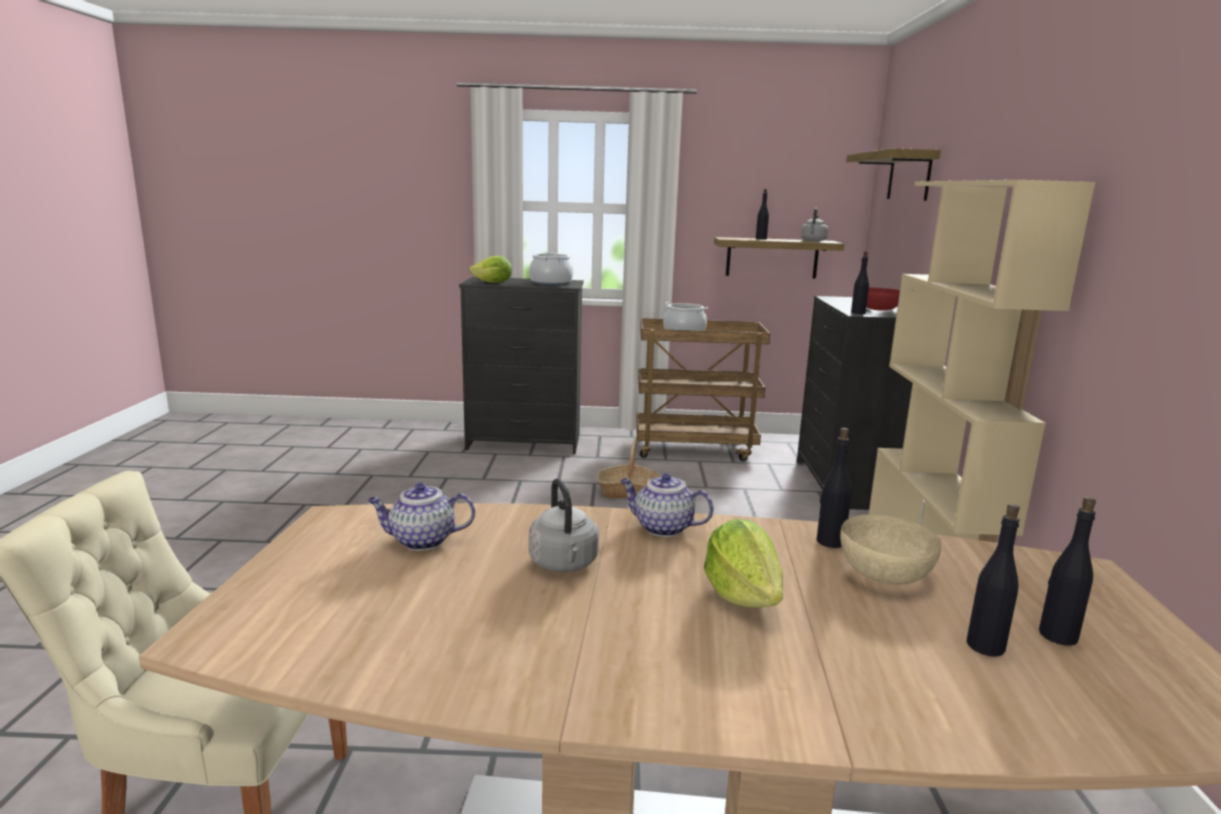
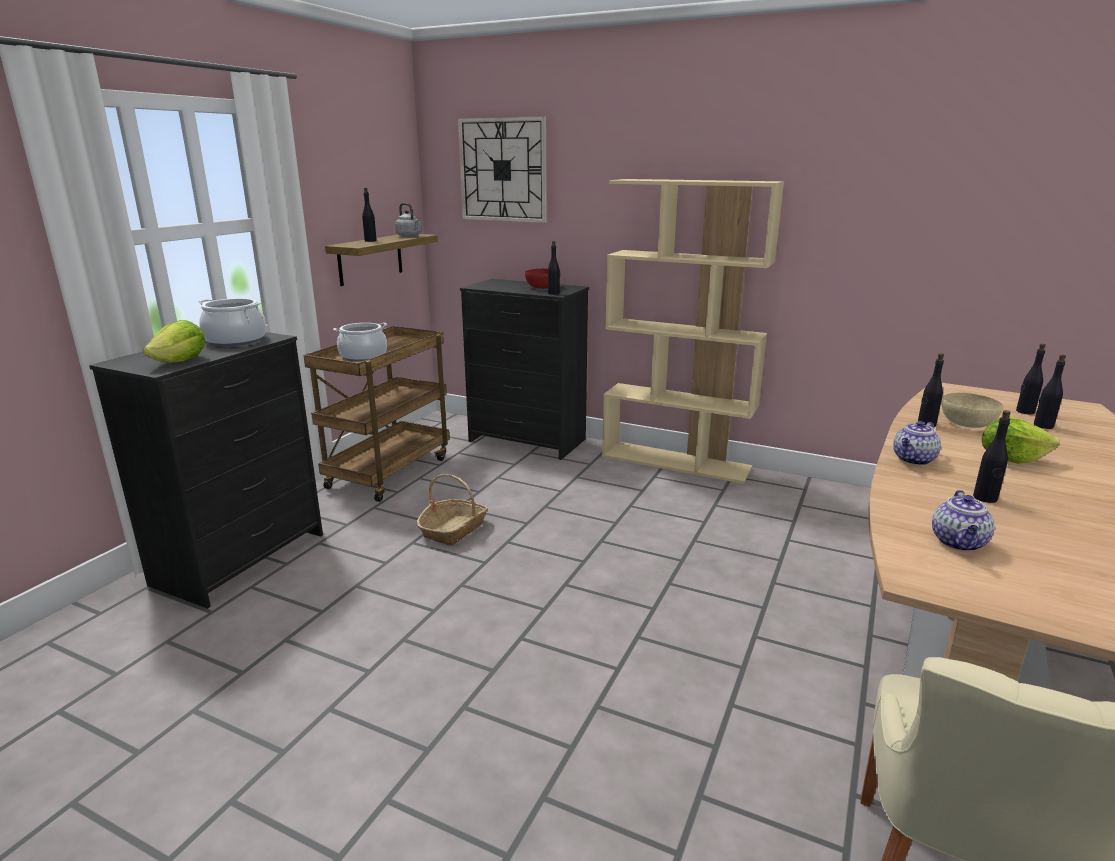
camera: 65 degrees left, 5 degrees up
grey kettle [529,478,599,572] -> black bottle [973,410,1011,503]
shelf [846,148,941,201] -> wall clock [458,117,547,223]

